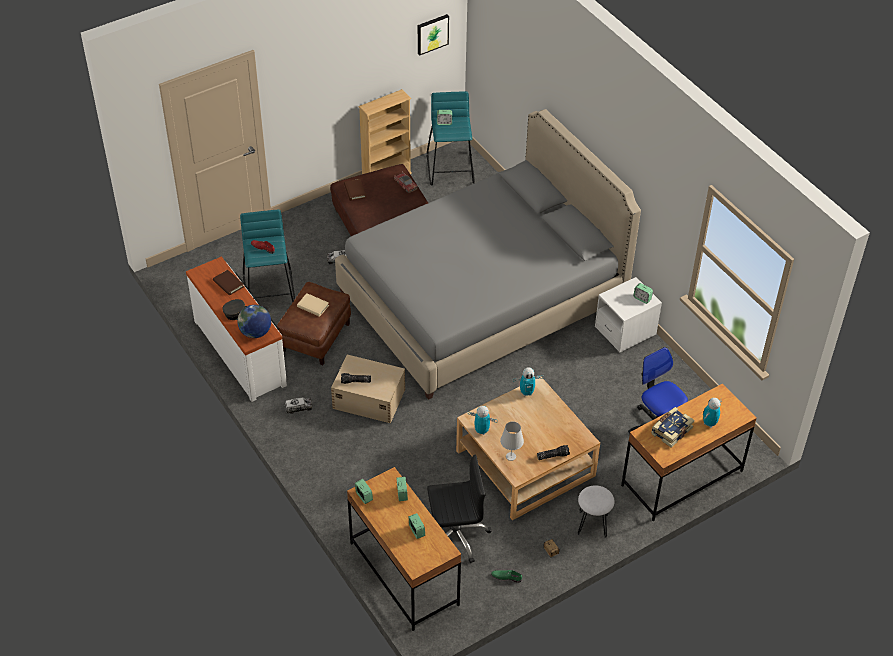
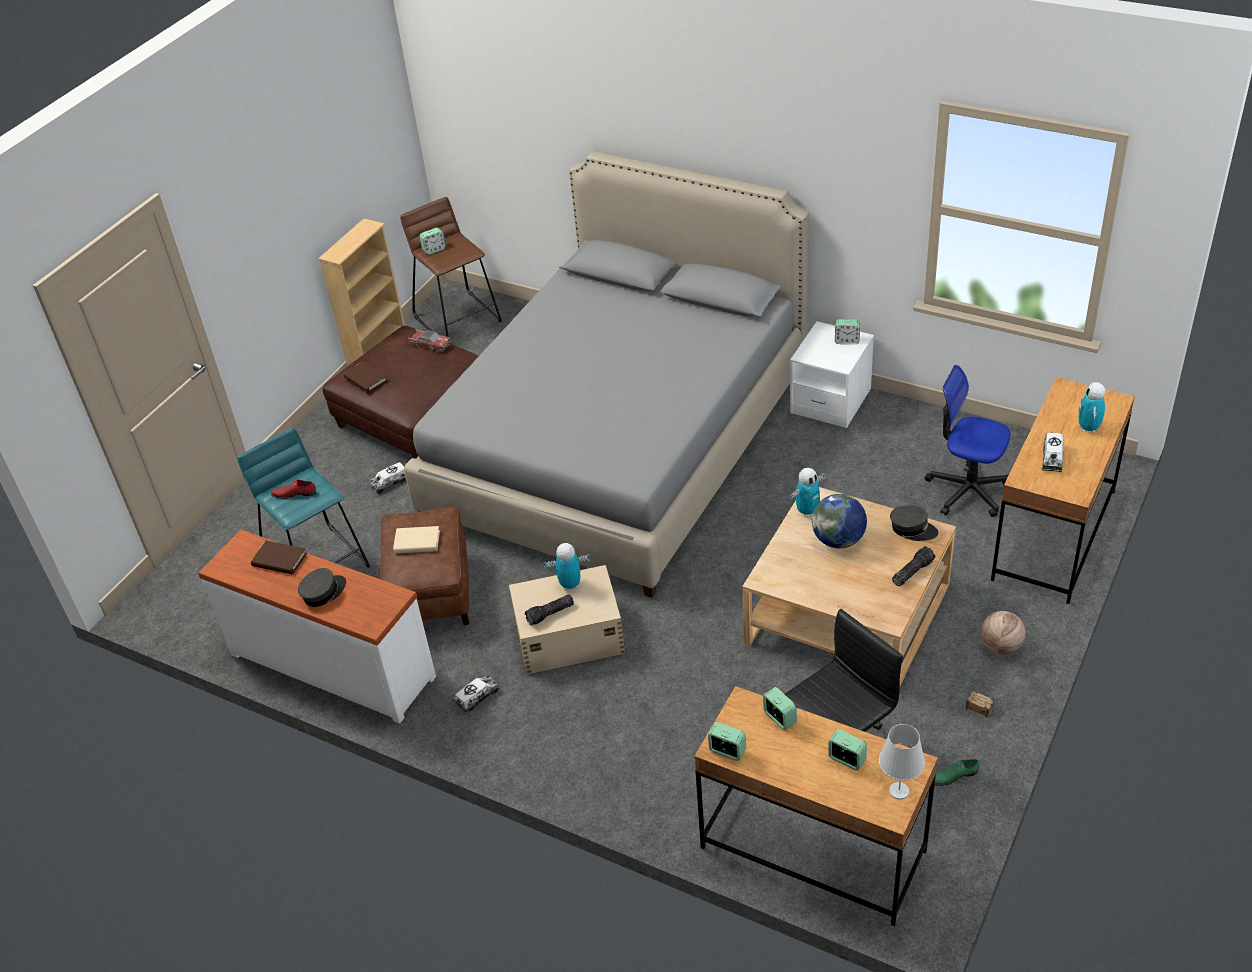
camera: 25 degrees left, 5 degrees down
globe [237,305,271,338] -> globe moved to [812,494,867,548]
picture [418,14,449,55] -> none
turquoise stool [426,91,475,185] -> brown stool [400,197,502,337]
toy robot [467,406,498,435] -> toy robot moved to [542,543,591,590]
white table lamp [500,421,524,461] -> white table lamp moved to [879,724,925,800]
white stool [578,485,615,538] -> basketball [981,611,1026,655]
book [651,407,695,448] -> toy truck [1042,432,1064,472]
none -> grey cap [890,506,938,541]

